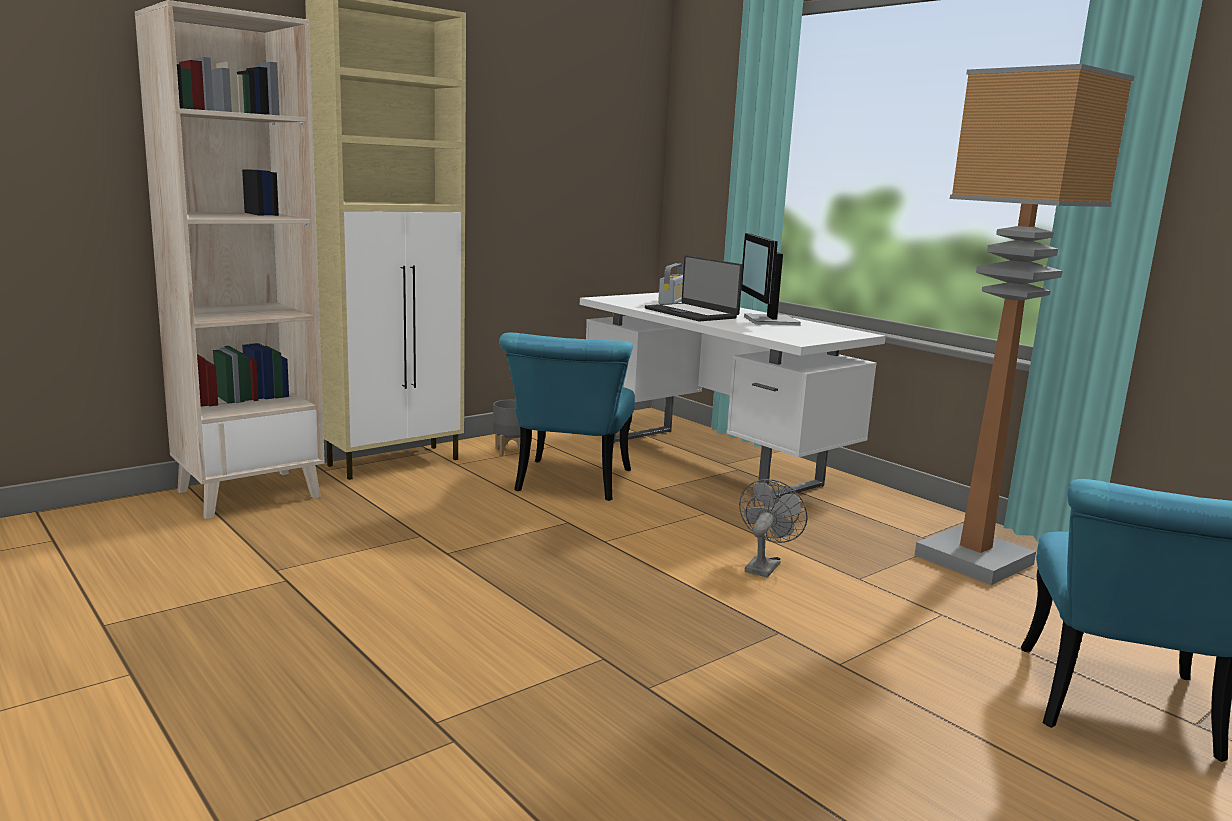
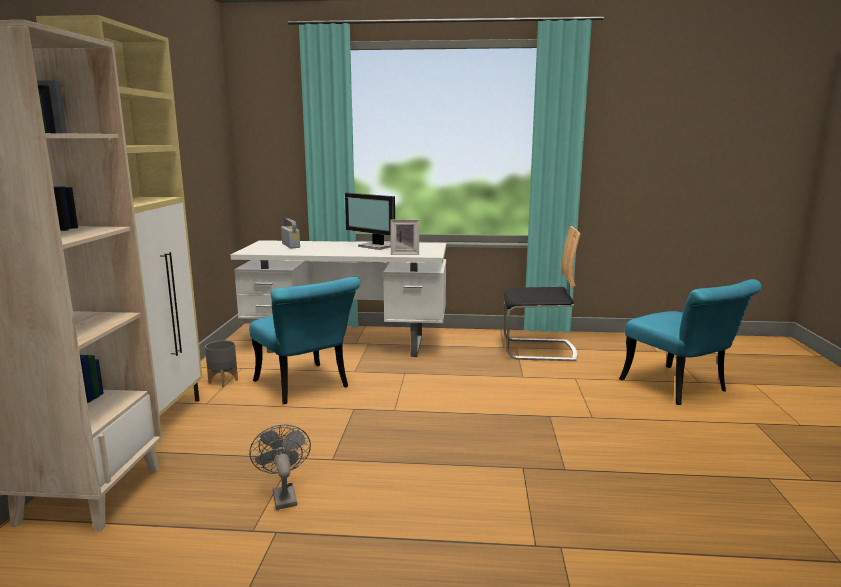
camera: 45 degrees left, 0 degrees up
laptop [645,255,743,321] -> none
grey fan [739,479,808,577] -> grey fan moved to [249,424,311,510]
floor lamp [915,64,1134,585] -> chair [504,226,580,361]
none -> picture frame [390,219,419,255]

